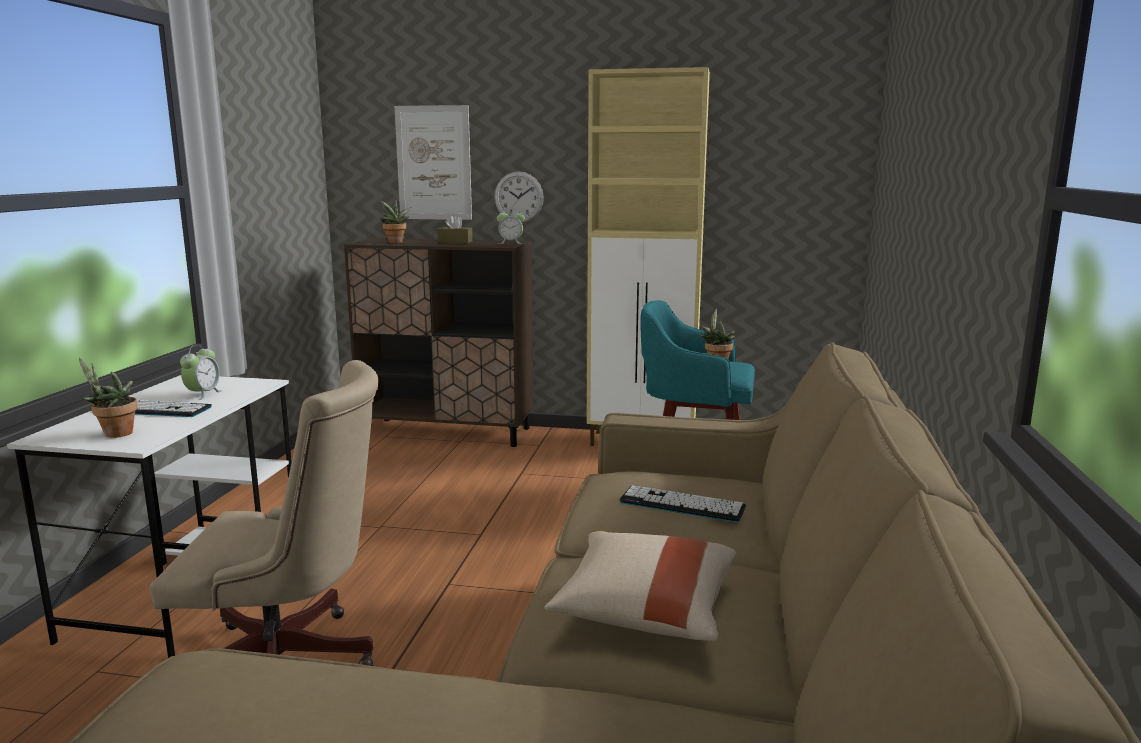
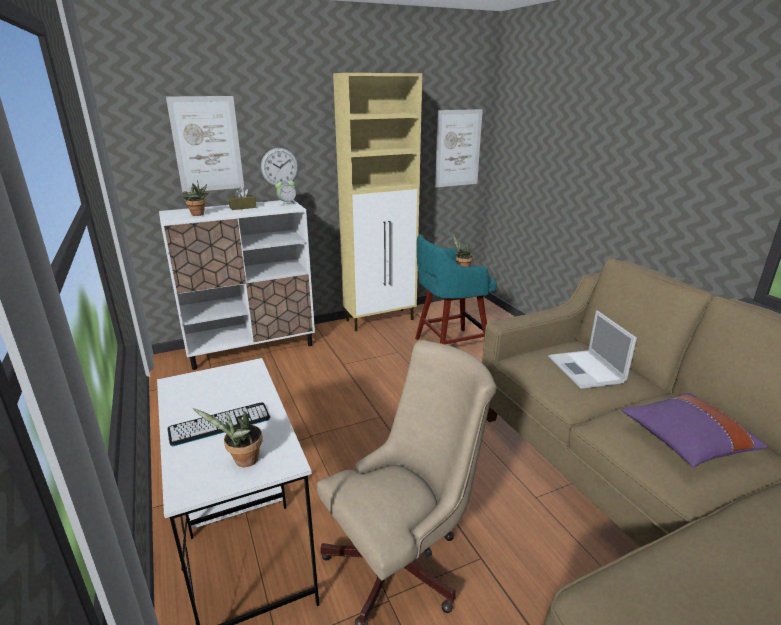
camera: 35 degrees left, 10 degrees up
alarm clock [180,344,222,400] -> none
brown cabinet [344,238,534,447] -> white cabinet [159,200,315,370]
beige pillow [545,531,736,641] -> purple pillow [621,393,768,467]
keyboard [619,485,746,522] -> laptop [548,310,637,389]
none -> picture [435,109,483,187]

